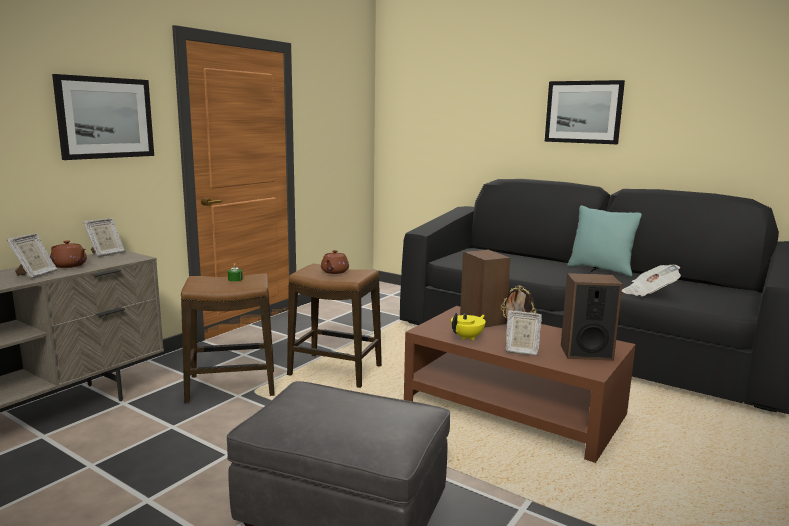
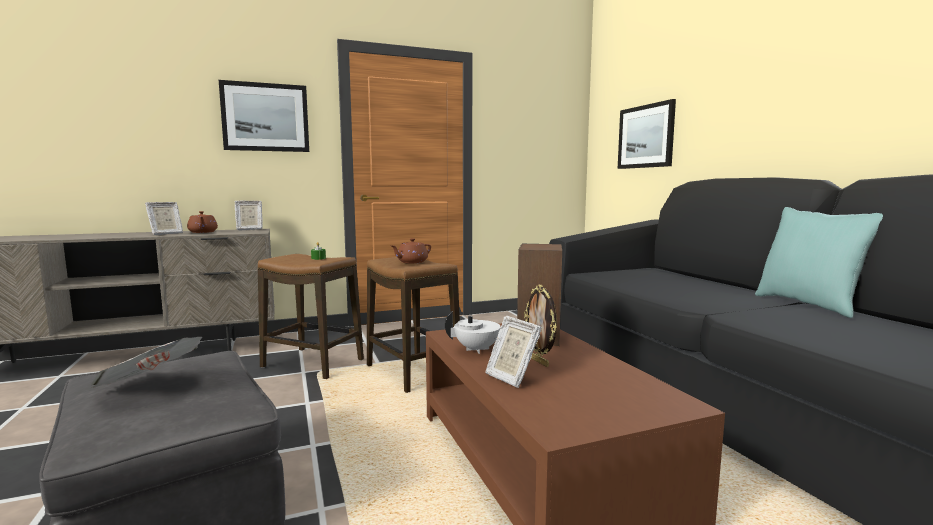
camera: 35 degrees right, 5 degrees down
yellow teapot [451,313,486,340] -> white teapot [445,311,501,354]
picture [545,80,625,144] -> picture moved to [618,99,676,169]
speaker [561,273,623,361] -> none
newspaper [622,265,681,296] -> newspaper moved to [91,337,203,388]

